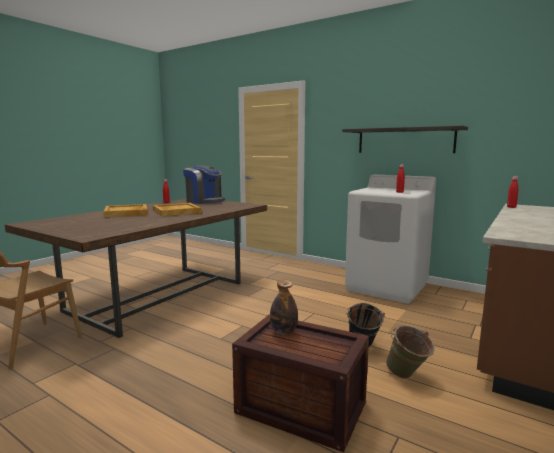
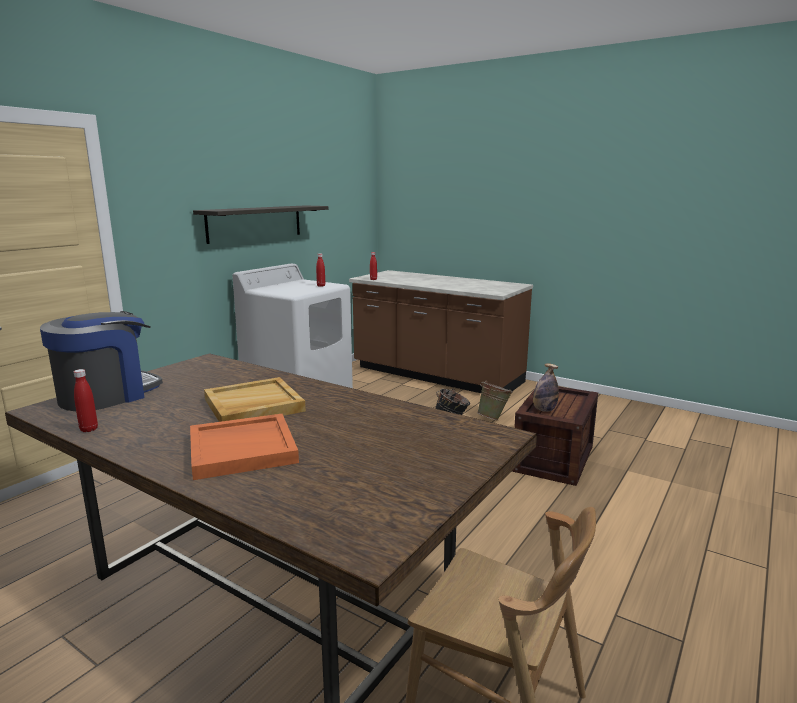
camera: 90 degrees left, 5 degrees up
beige tray [103,204,148,217] -> orange tray [190,414,299,480]

